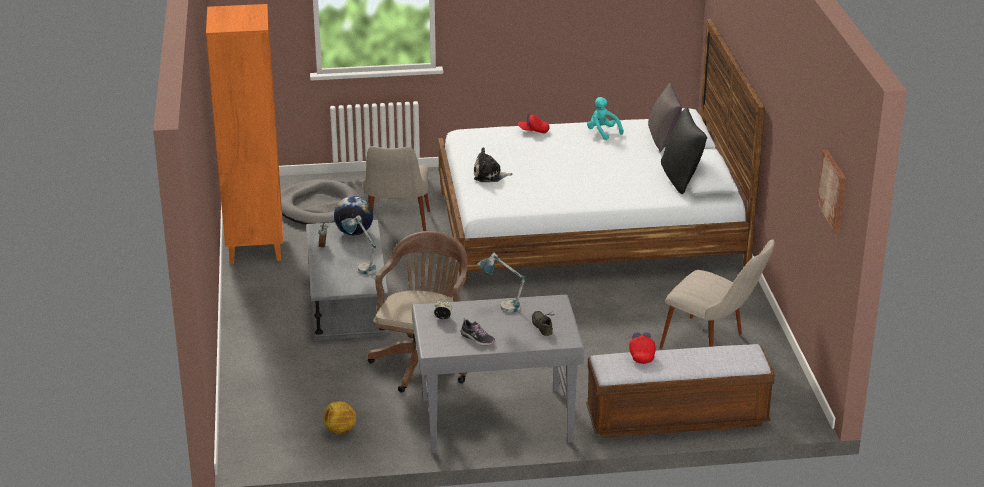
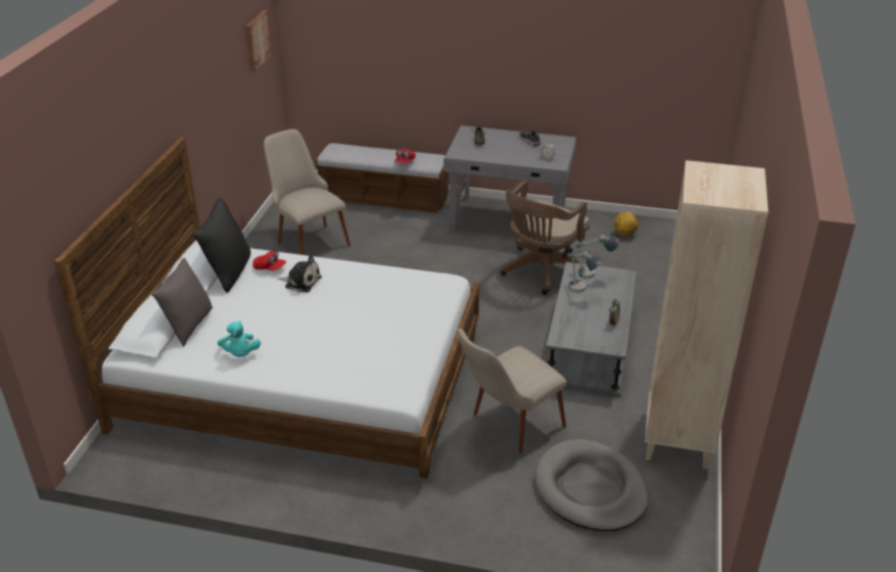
camera: 160 degrees left, 5 degrees up
orange bookcase [206,4,283,264] -> beige bookcase [645,160,768,469]
globe [334,196,373,235] -> none
beige chair [362,146,430,231] -> beige chair turned 150 degrees counterclockwise [457,328,567,454]
plush toy [474,148,513,182] -> plush toy moved to [278,255,322,292]
table lamp [477,253,526,313] -> table lamp moved to [576,235,619,279]
red cap [518,113,550,133] -> red cap moved to [253,250,286,271]

